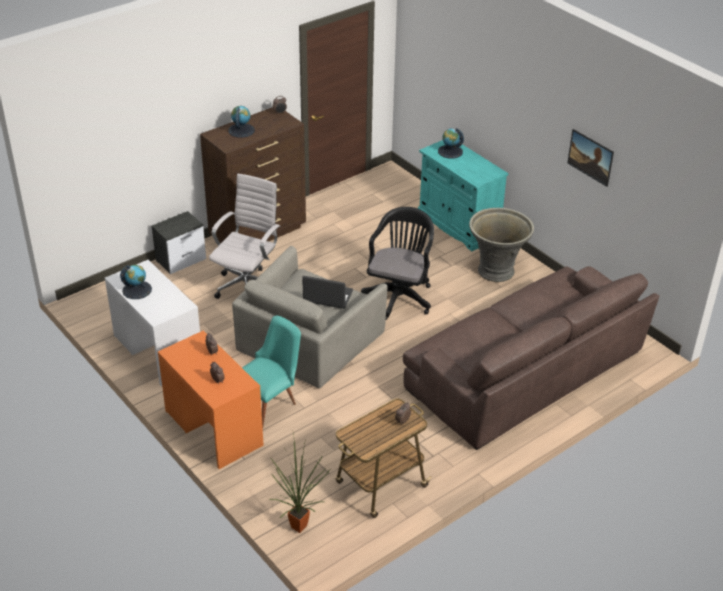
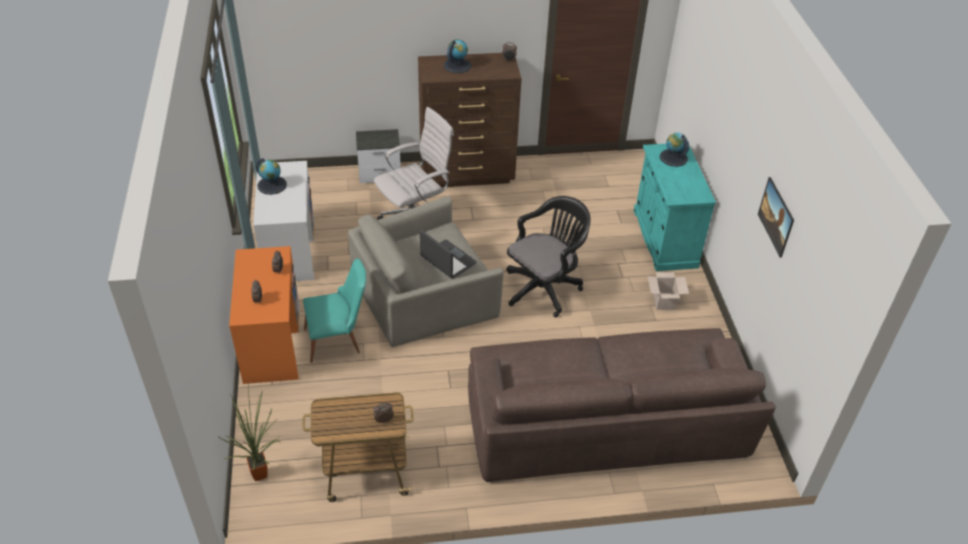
camera: 30 degrees right, 5 degrees up
grey planter [469,208,534,282] -> cardboard box [648,272,689,310]

